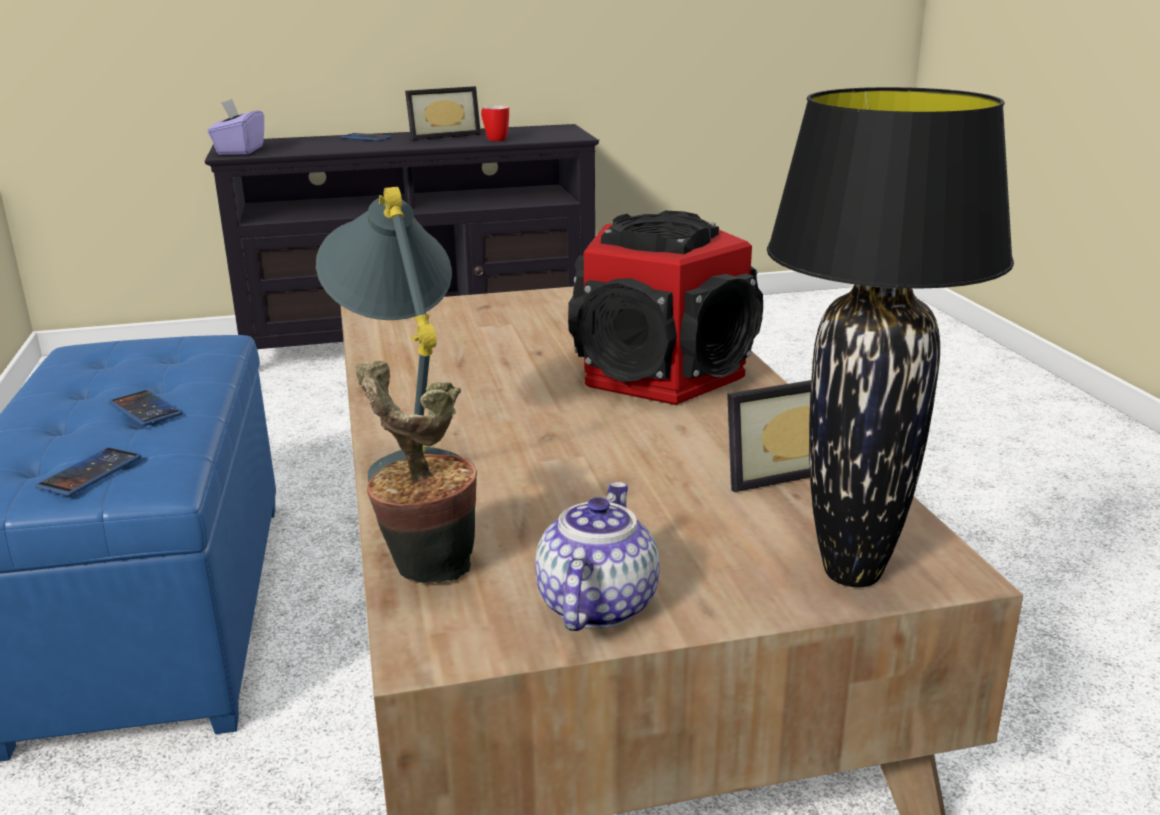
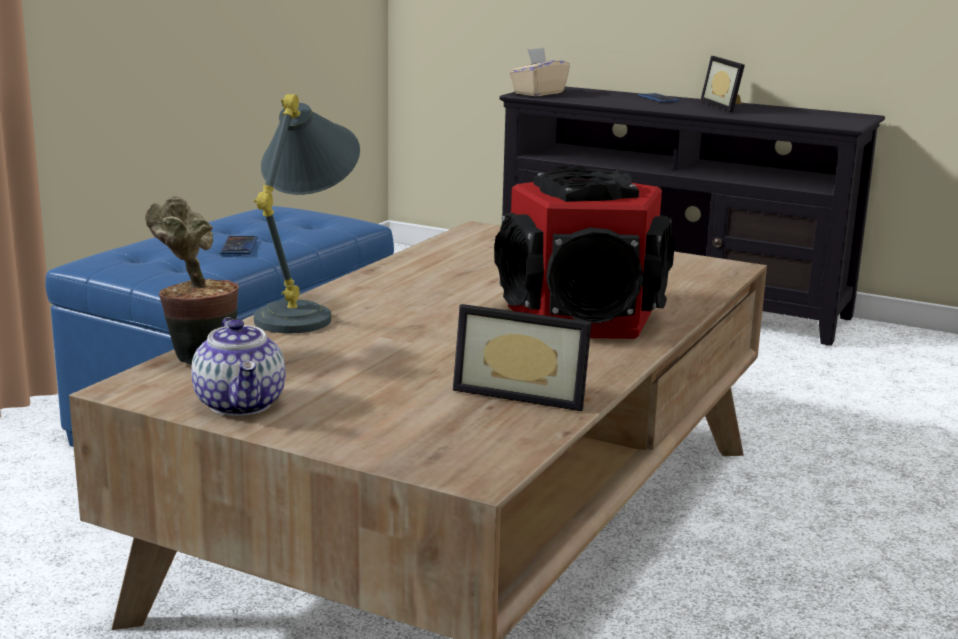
camera: 40 degrees right, 5 degrees down
phone [35,447,141,496] -> none
purple tissue box [207,98,264,155] -> beige tissue box [509,48,570,96]
picture frame [405,86,481,140] -> picture frame turned 60 degrees clockwise [700,56,745,112]
mug [481,106,509,141] -> none
teapot [535,482,659,631] -> teapot turned 105 degrees clockwise [191,317,286,416]
black table lamp [767,87,1014,587] -> none

